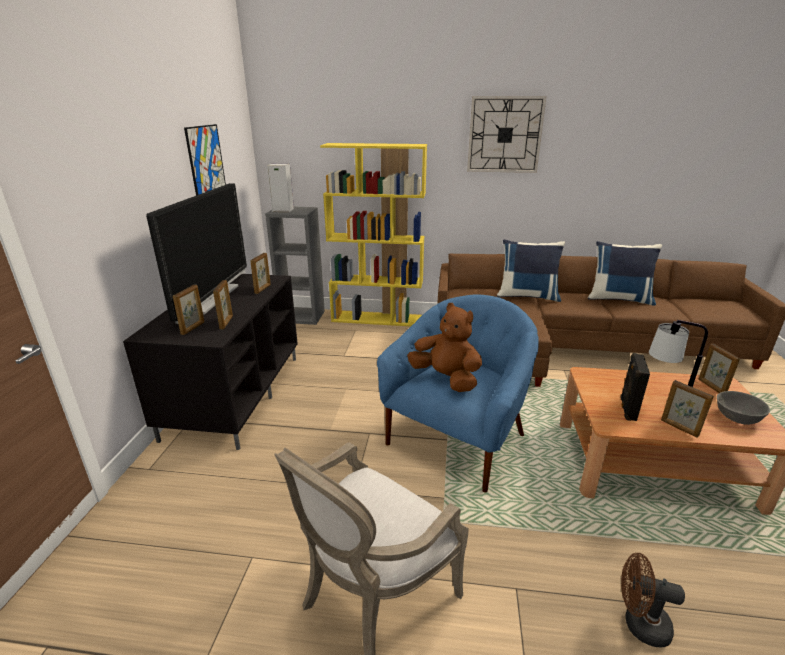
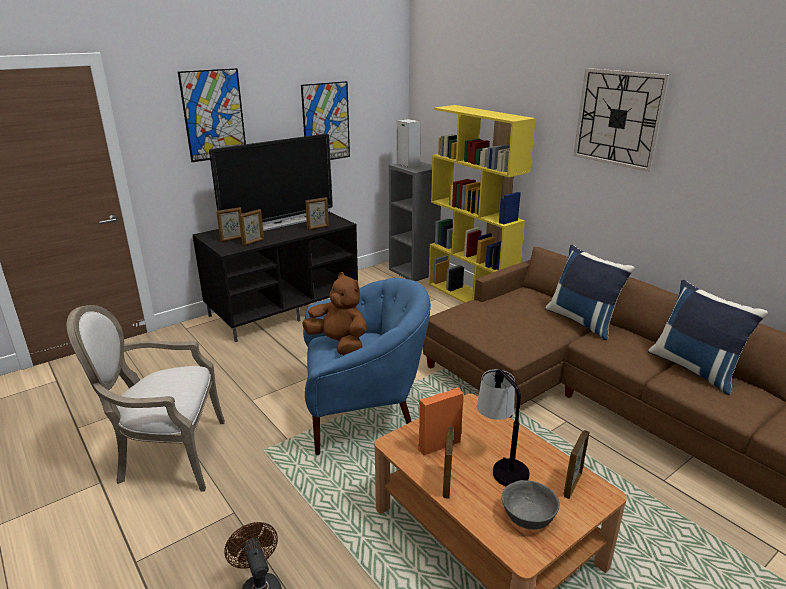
camera: 45 degrees right, 0 degrees up
brown plush toy [407,303,482,392] -> brown plush toy turned 45 degrees counterclockwise [302,272,367,355]
black speaker [620,353,650,421] -> orange speaker [418,387,464,455]
none -> picture [178,68,246,162]

